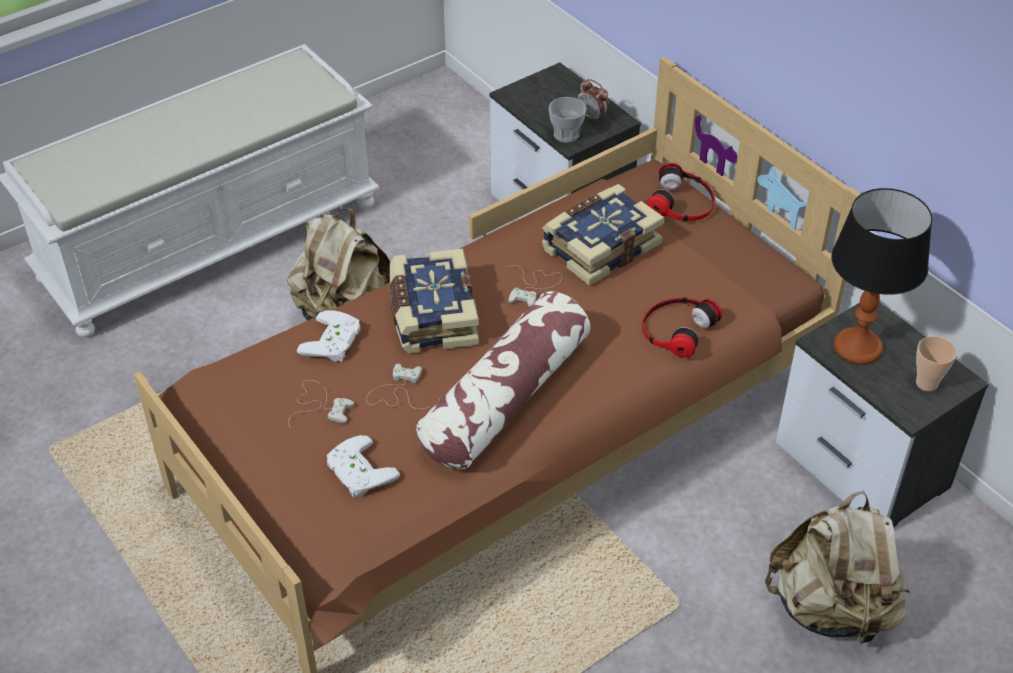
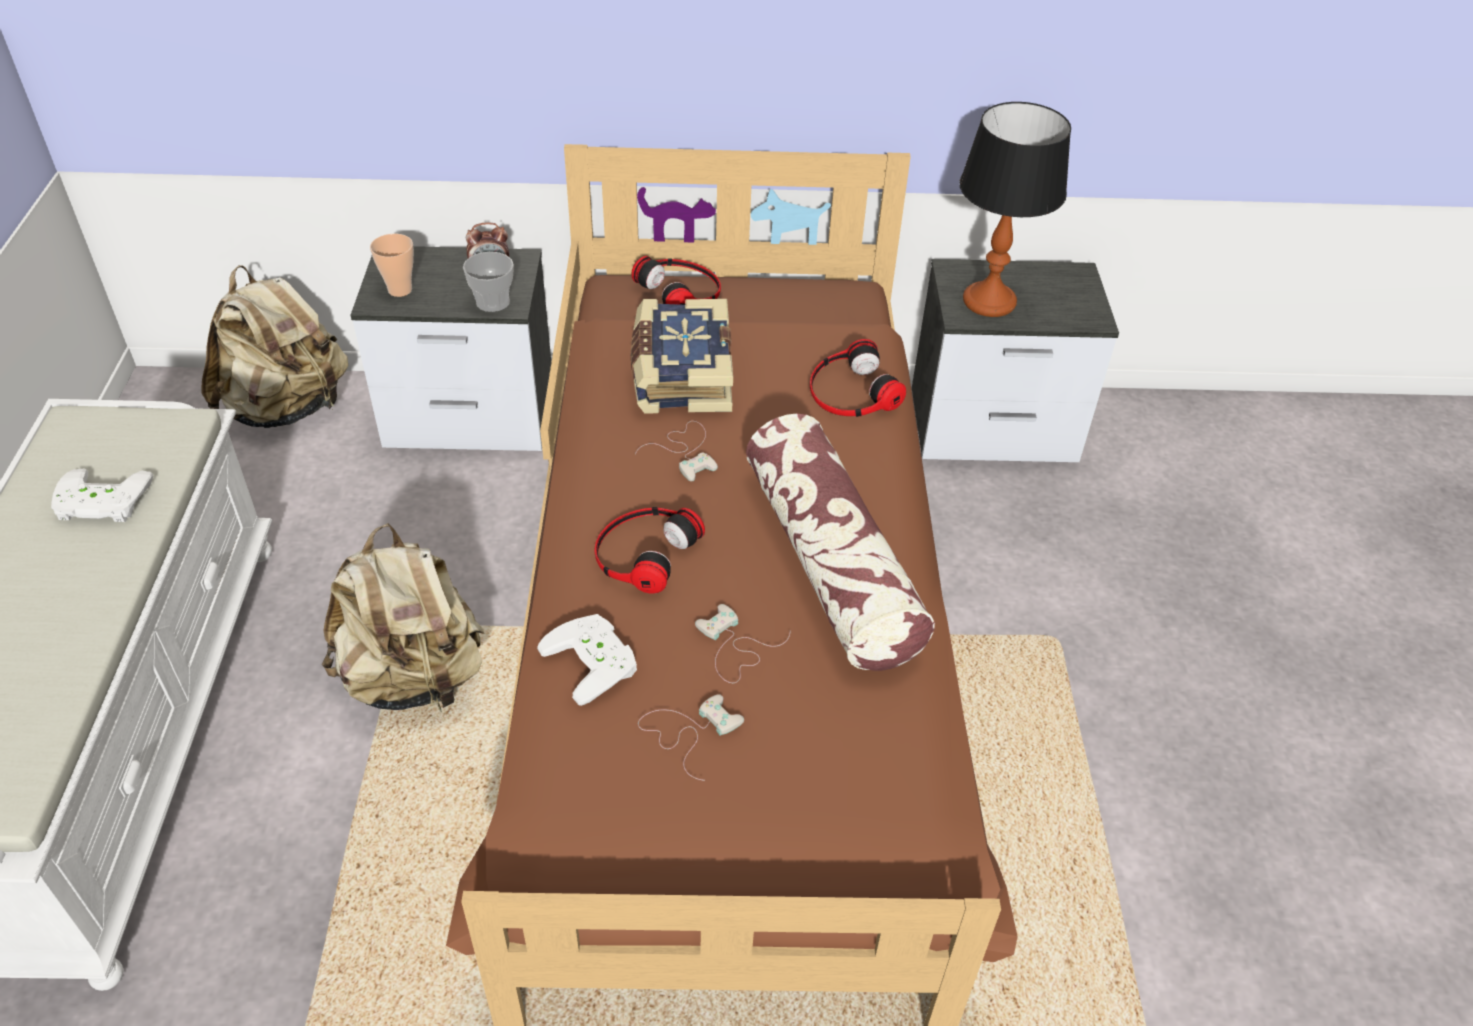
camera: 55 degrees left, 0 degrees up
white game controller [327,435,400,497] -> white game controller moved to [51,469,154,522]
book [389,249,479,354] -> headphones [594,507,705,593]
beige backpack [765,491,910,649] -> beige backpack moved to [202,265,348,428]
cup [916,336,957,391] -> cup moved to [370,233,414,297]

